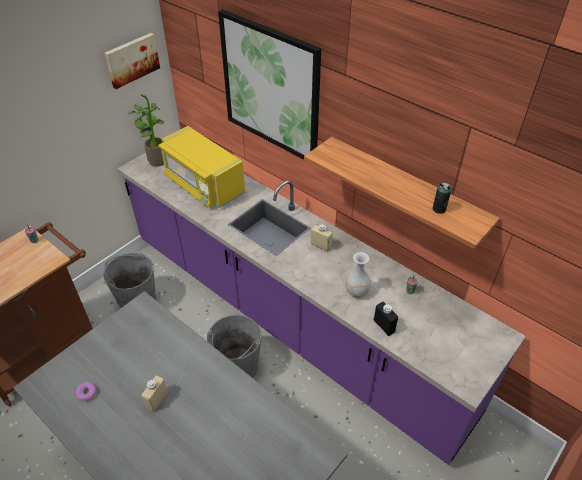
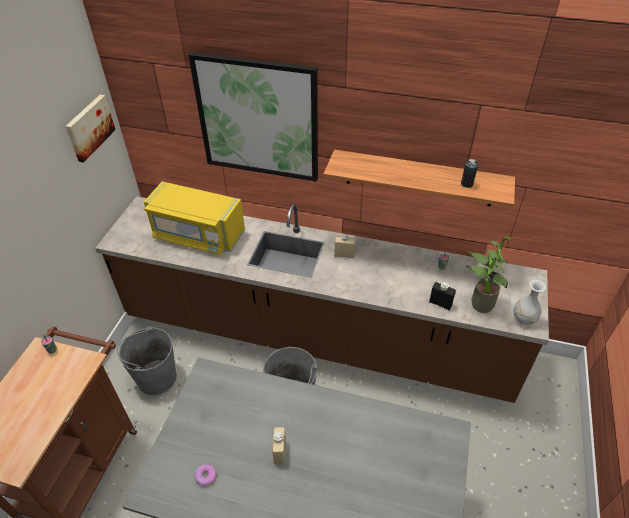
camera: 25 degrees left, 0 degrees up
purple counter [117,152,526,465] -> brown counter [95,196,549,403]
potted plant [128,94,164,167] -> potted plant moved to [466,237,510,313]
white vase [345,252,371,298] -> white vase moved to [513,280,546,325]

